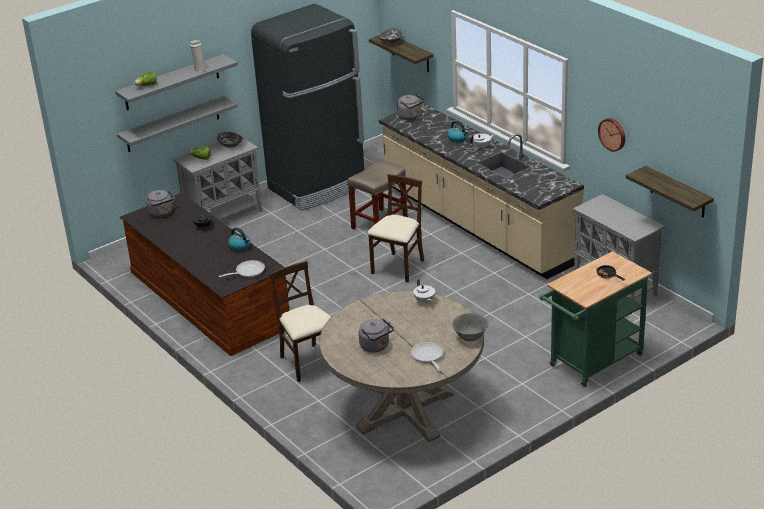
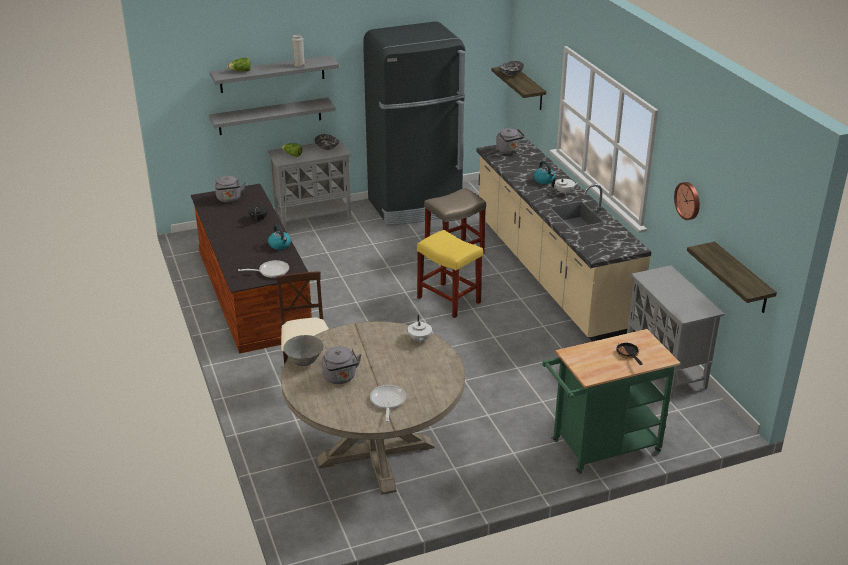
camera: 15 degrees right, 0 degrees up
beige chair [367,174,424,283] -> yellow stool [417,230,483,318]
grey bowl [452,313,489,341] -> grey bowl moved to [283,335,324,366]

